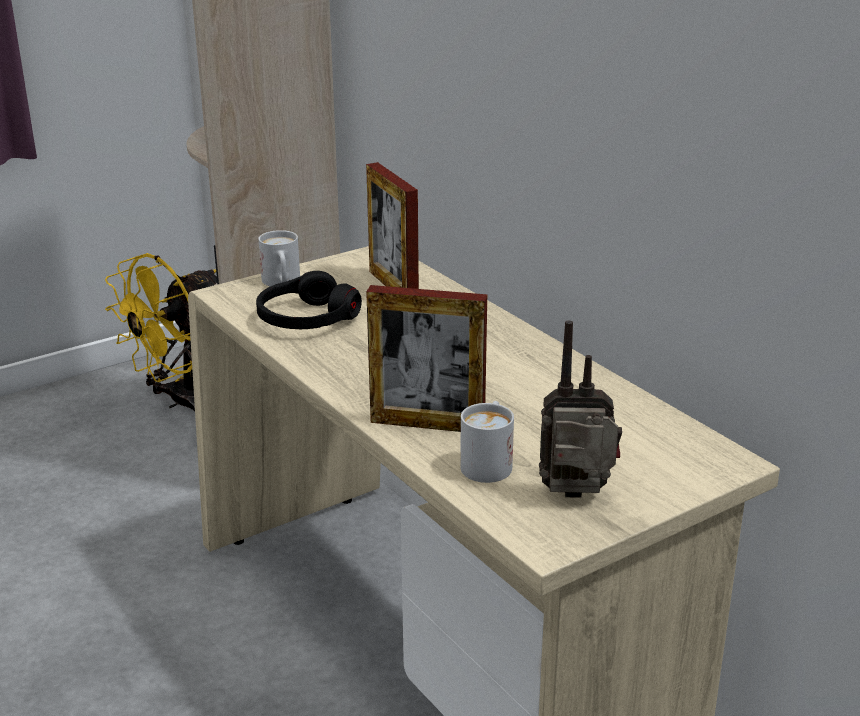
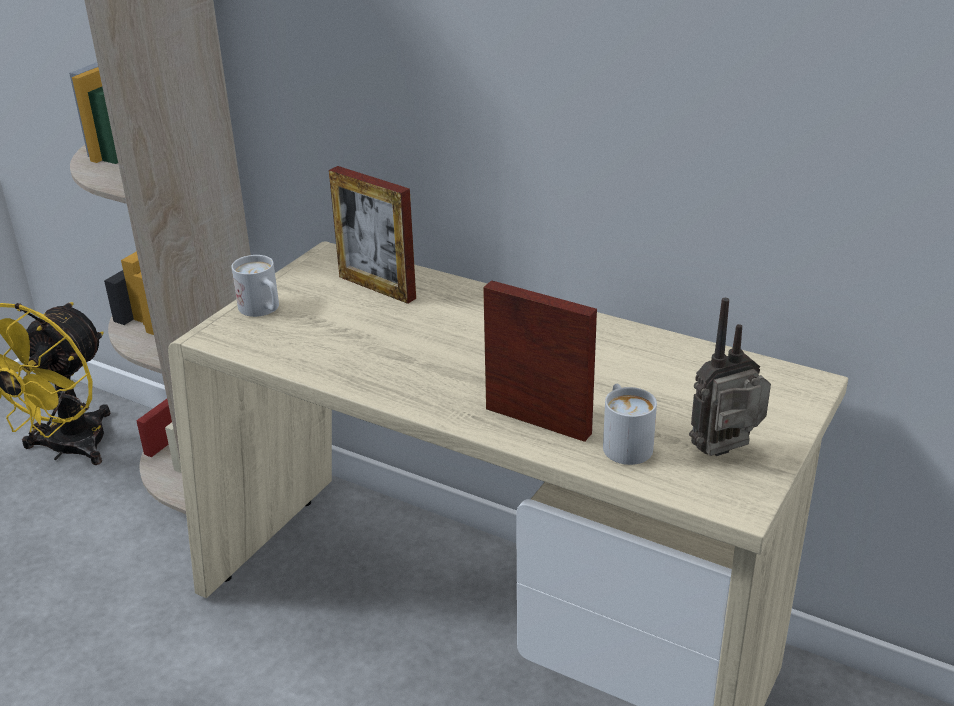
camera: 25 degrees left, 5 degrees up
black headphones [256,271,362,329] -> none
picture frame [366,285,487,432] -> picture frame turned 135 degrees counterclockwise [483,280,597,442]

